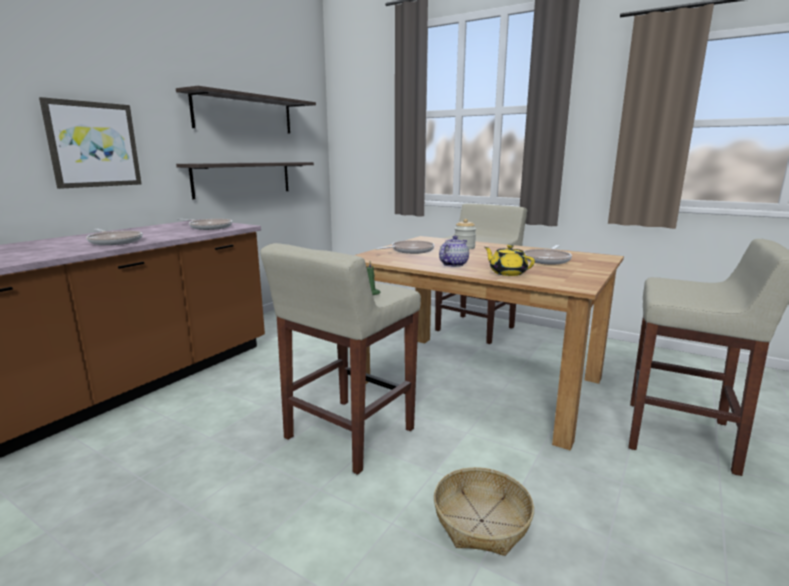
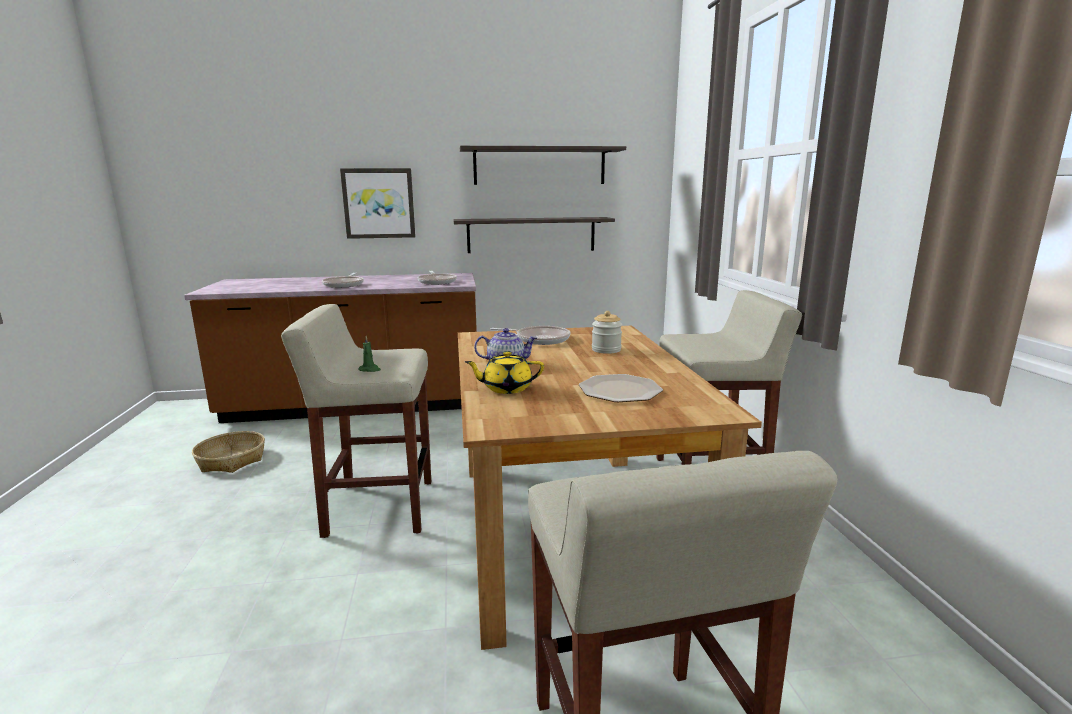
camera: 50 degrees right, 0 degrees up
basket [434,467,534,556] -> basket moved to [192,431,265,473]
yellow teapot [484,245,535,276] -> yellow teapot turned 105 degrees counterclockwise [465,351,544,394]
frying pan [524,245,572,264] -> plate [579,374,663,402]

